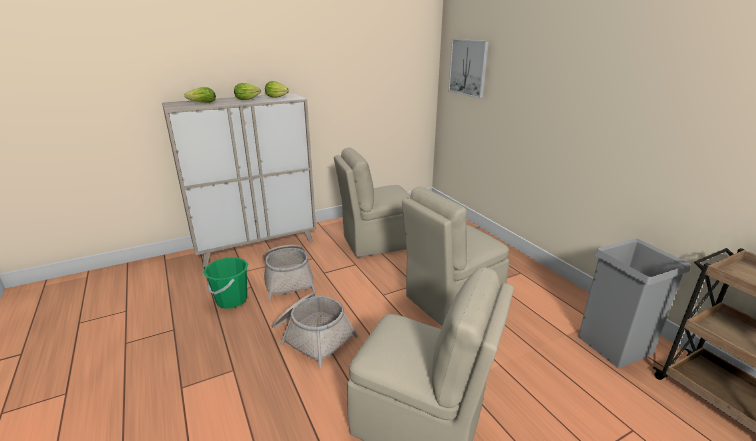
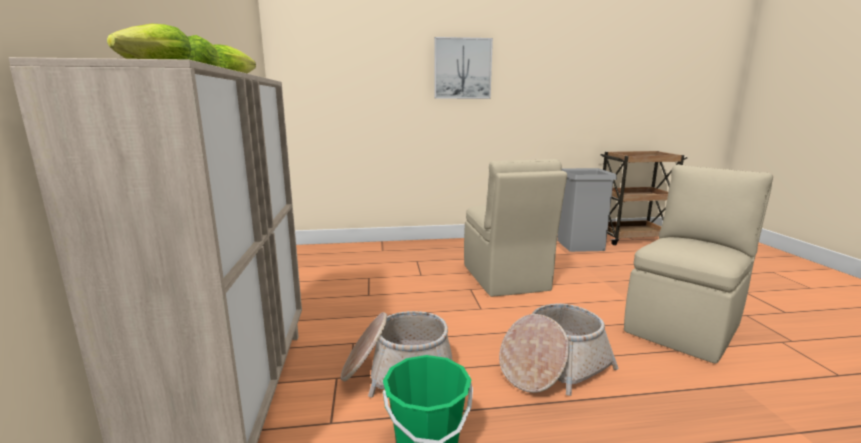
camera: 70 degrees left, 10 degrees down
beige chair [334,147,411,257] -> none
picture [448,39,489,98] -> picture moved to [434,37,493,99]

